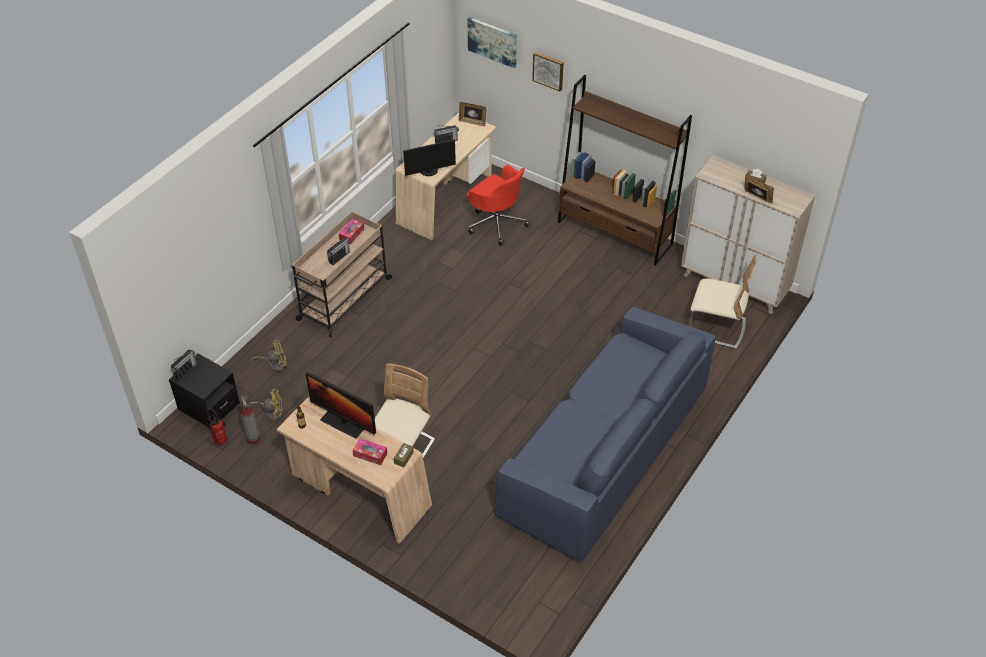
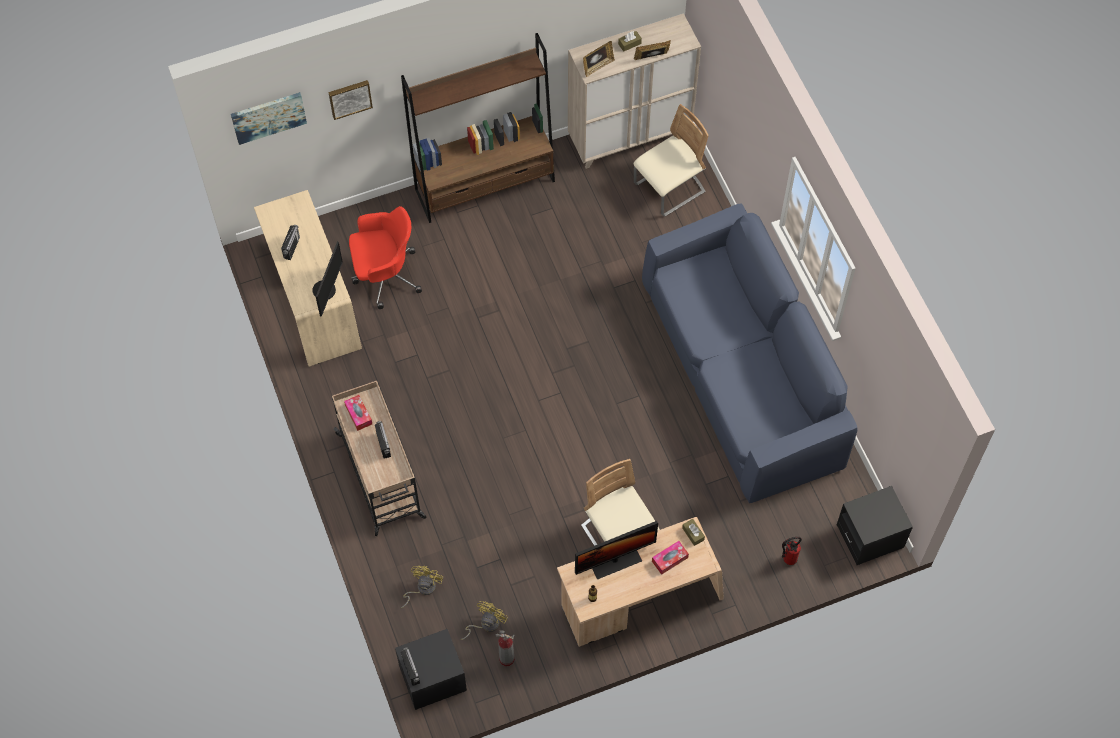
camera: 55 degrees left, 15 degrees up
fire extinguisher [205,405,227,445] -> fire extinguisher moved to [782,537,802,565]
picture frame [459,102,486,127] -> picture frame moved to [583,41,615,77]
none -> black nightstand [837,486,913,565]

